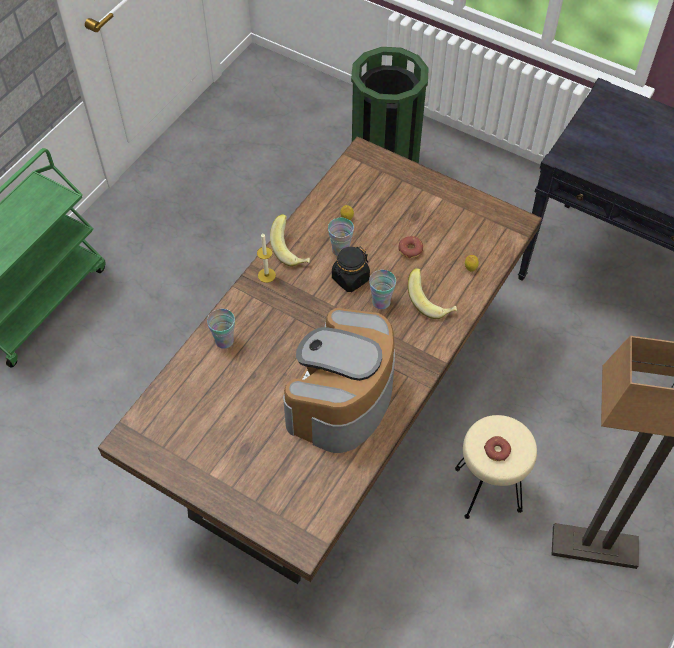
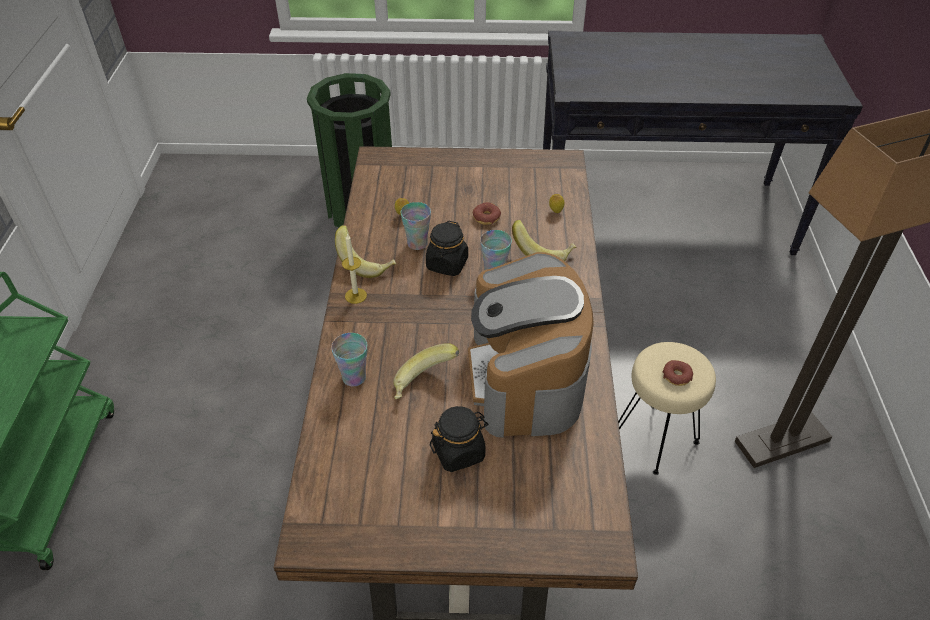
camera: 30 degrees left, 10 degrees down
none -> banana [394,343,459,399]
none -> black jar [430,406,488,472]

